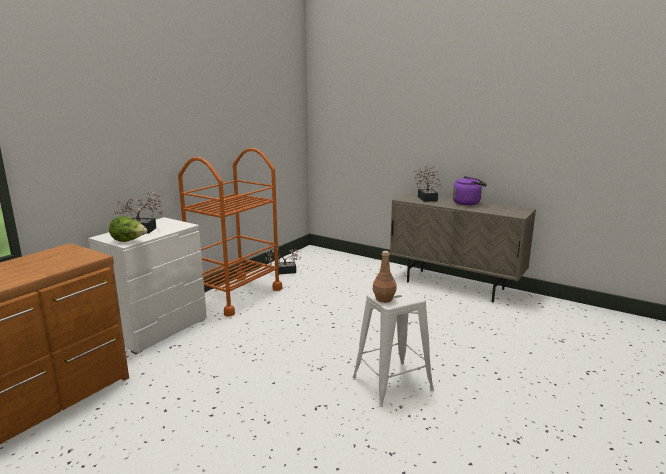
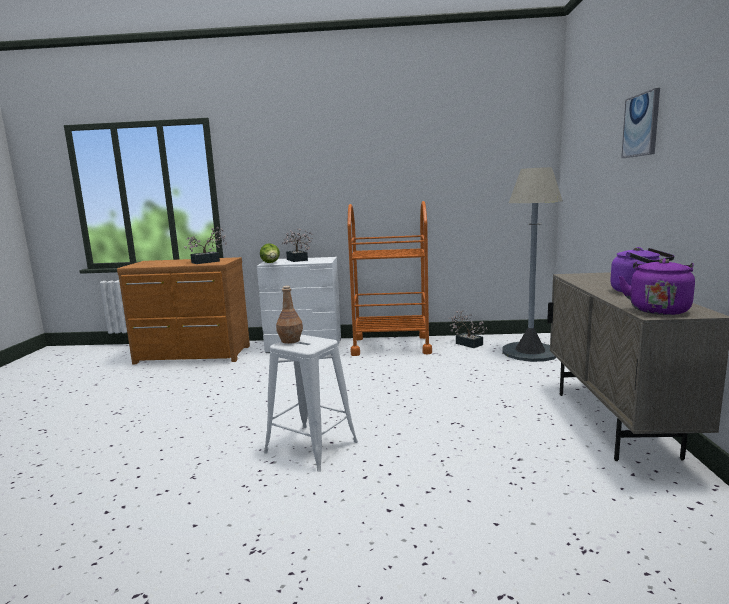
camera: 60 degrees right, 5 degrees down
potted plant [412,166,443,202] -> potted plant moved to [184,227,227,264]
none -> grey floor lamp [502,167,563,362]
none -> purple kettle [619,259,695,315]
none -> picture [621,88,660,158]

